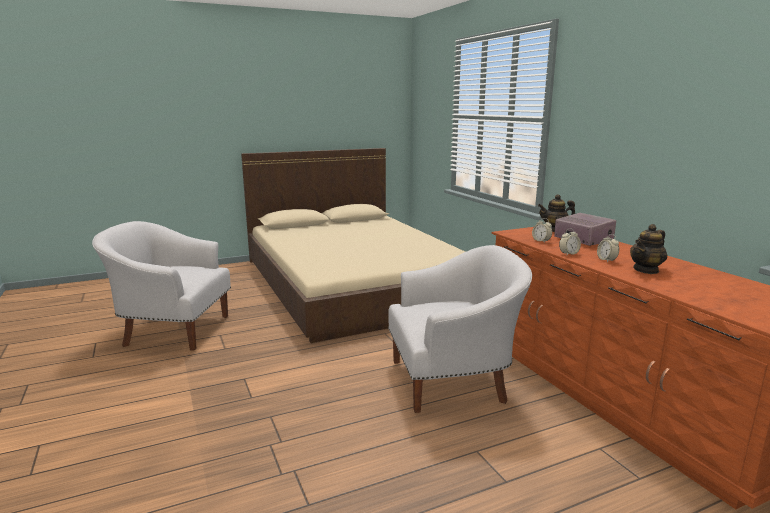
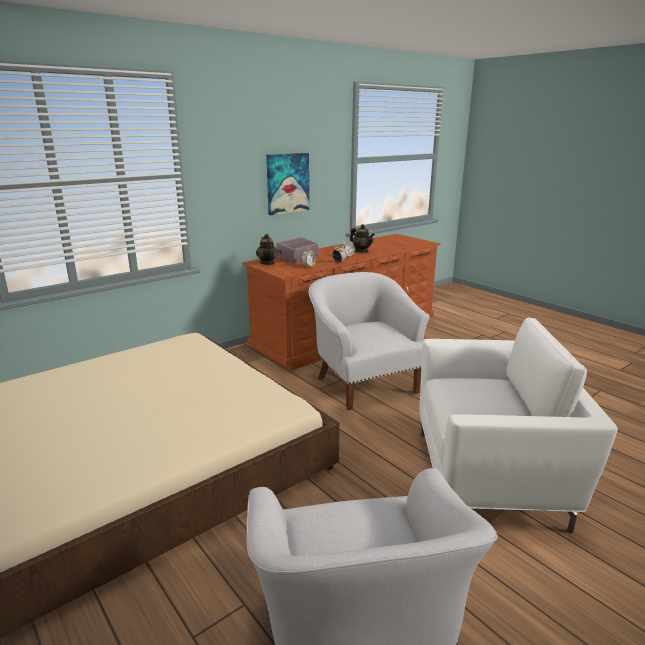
camera: 105 degrees left, 5 degrees up
none -> picture [266,153,309,215]
none -> white armchair [419,317,618,534]

